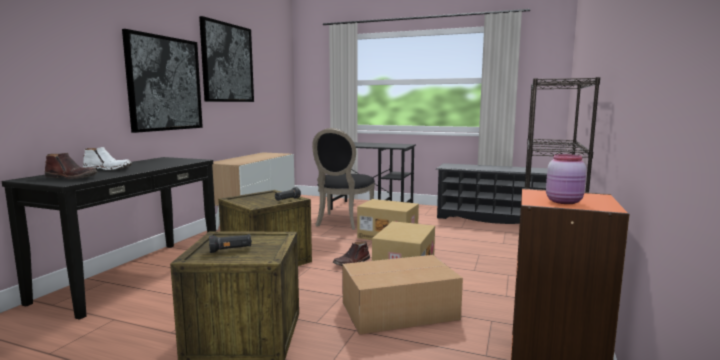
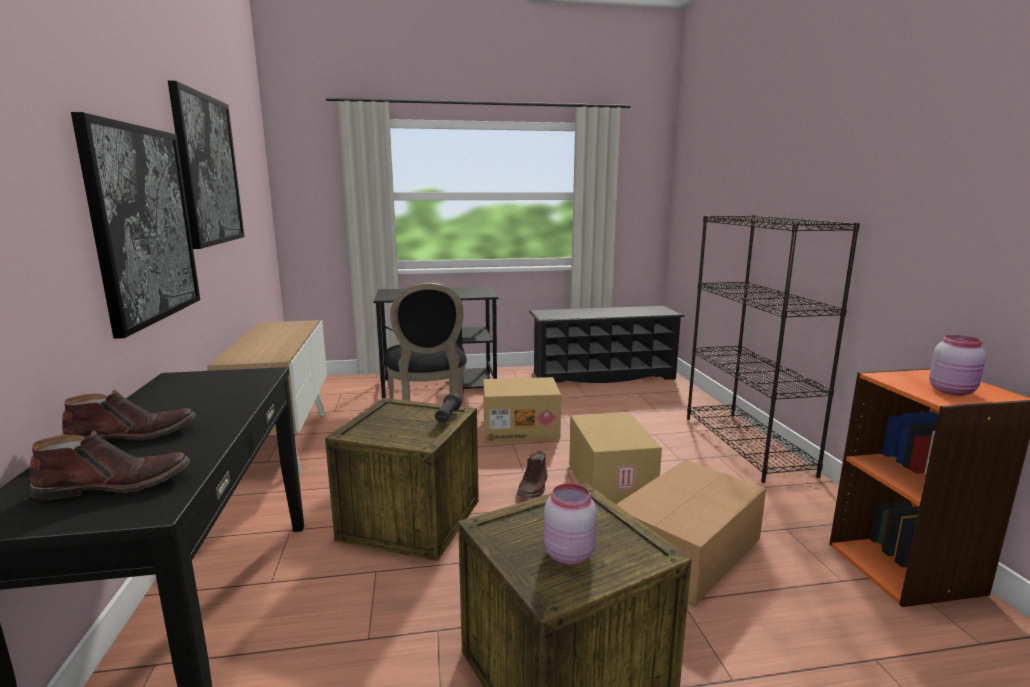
camera: 30 degrees left, 5 degrees up
white boot [83,147,132,170] -> brown boot [62,390,196,440]
black flashlight [209,234,252,253] -> pink jar [544,483,597,565]

